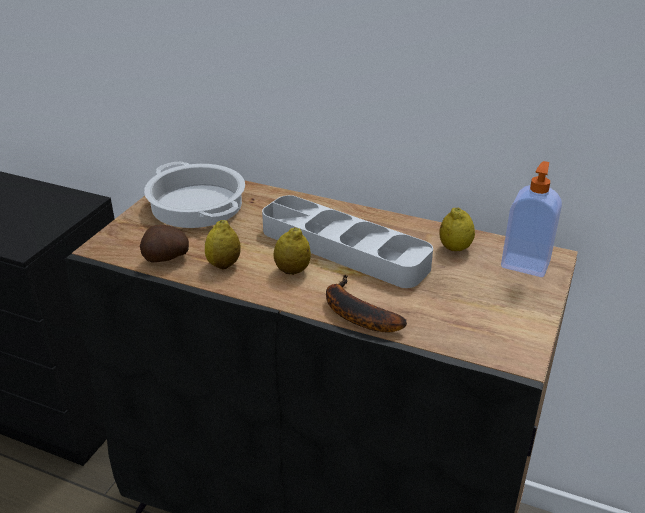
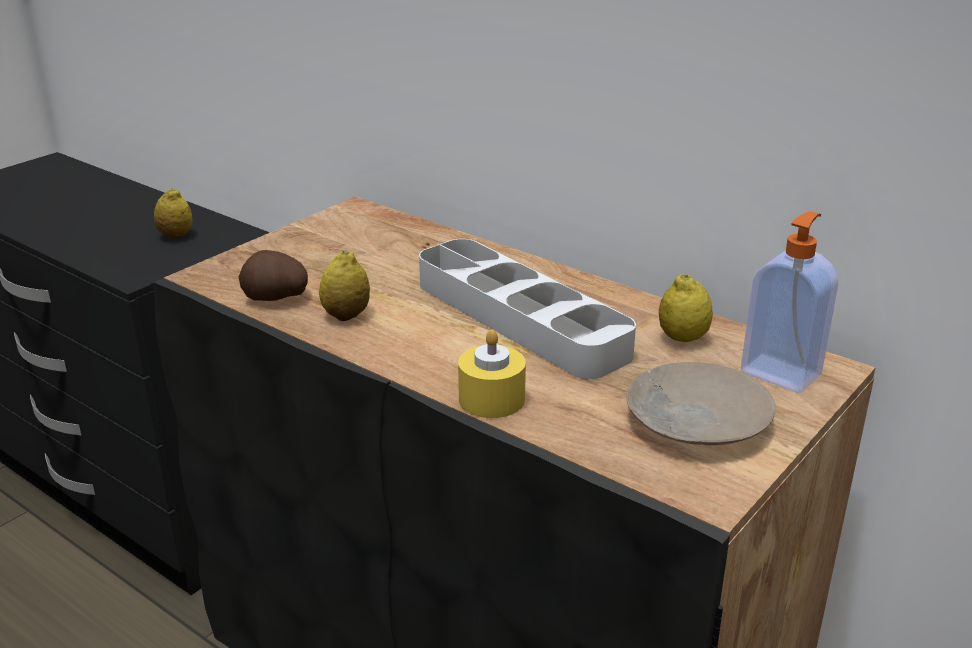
camera: 15 degrees right, 5 degrees down
cooking pot [144,162,245,228] -> none
lemon [274,227,311,275] -> lemon moved to [154,188,192,238]
banana [326,275,407,332] -> yellow candle [458,329,526,418]
none -> beige plate [626,362,776,445]

